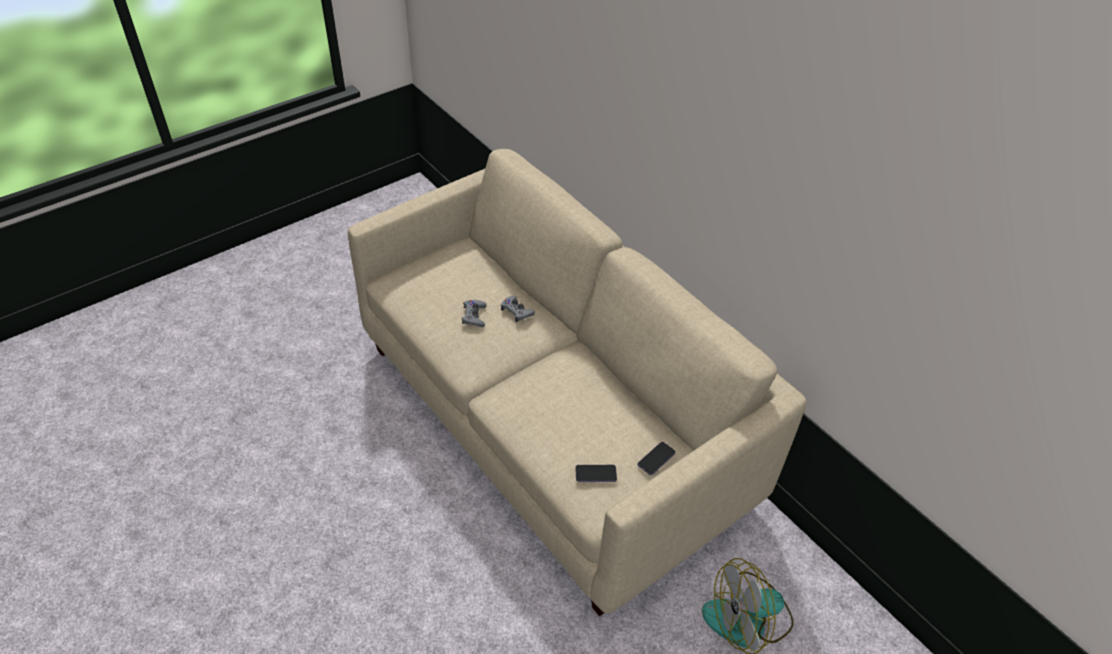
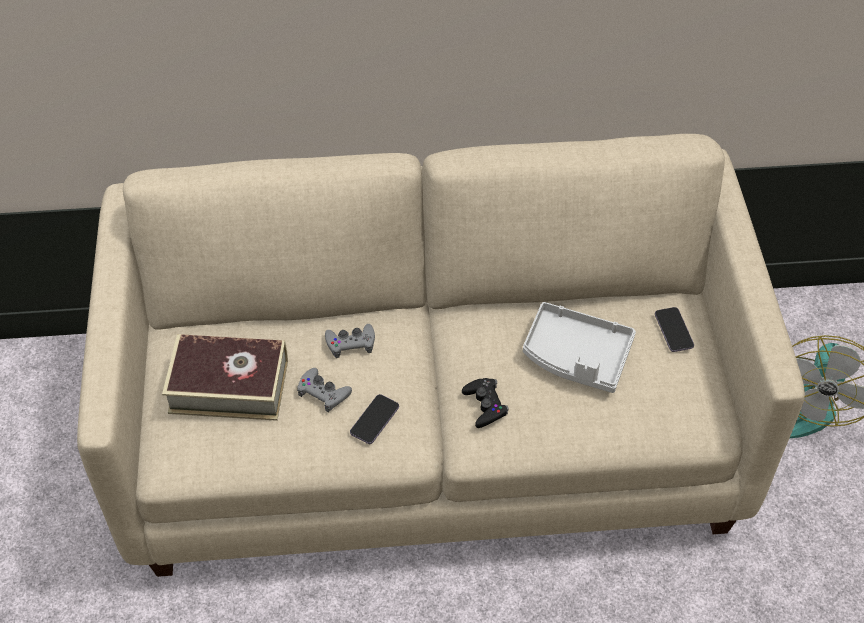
camera: 55 degrees left, 5 degrees up
phone [575,465,617,482] -> phone moved to [350,394,399,444]
none -> book [162,334,288,421]
none -> black game controller [462,378,509,428]
none -> grey tray [523,302,636,393]

